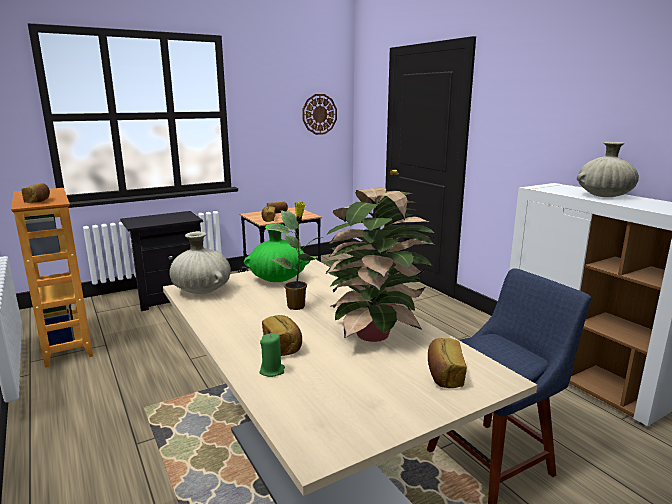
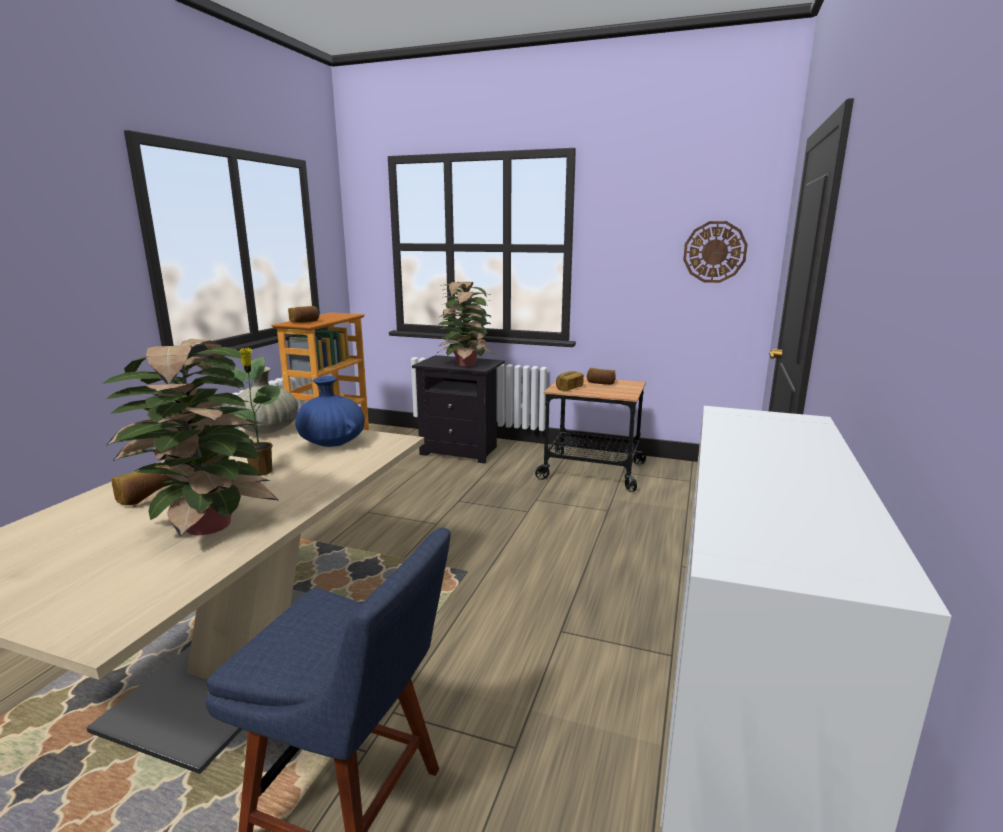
camera: 50 degrees right, 0 degrees up
green vase [244,224,310,282] -> blue vase [295,376,365,447]
green candle [260,333,285,377] -> none
bread [428,338,467,388] -> none
beige vase [577,142,639,197] -> none
none -> potted plant [437,282,494,366]

